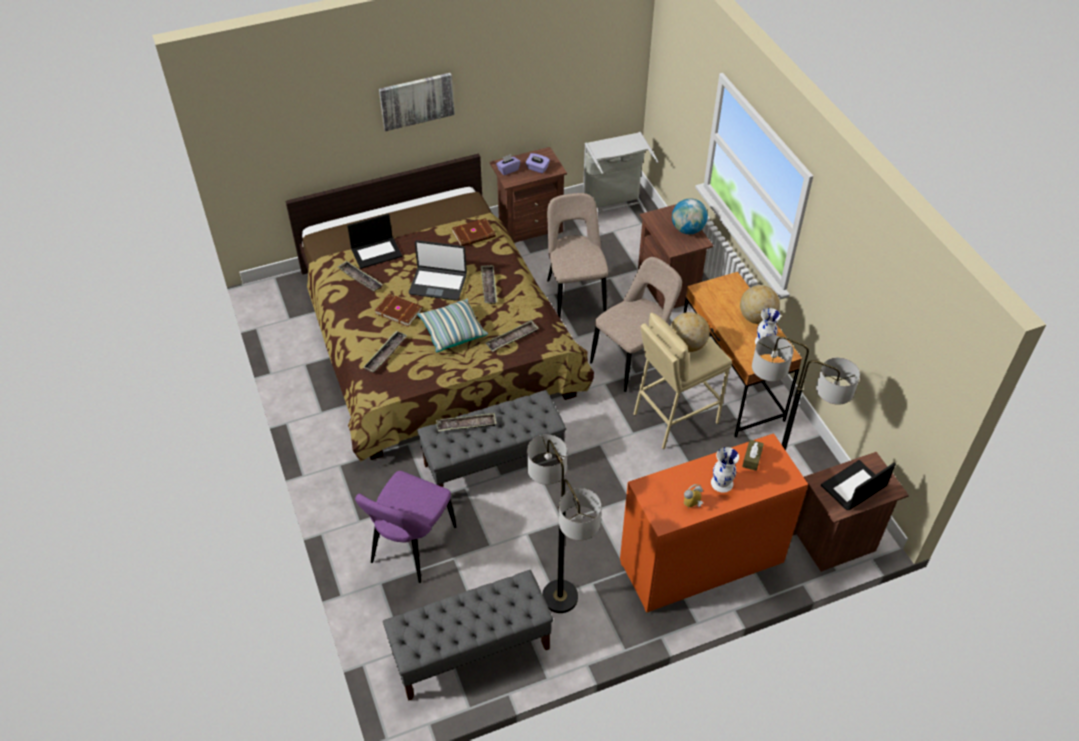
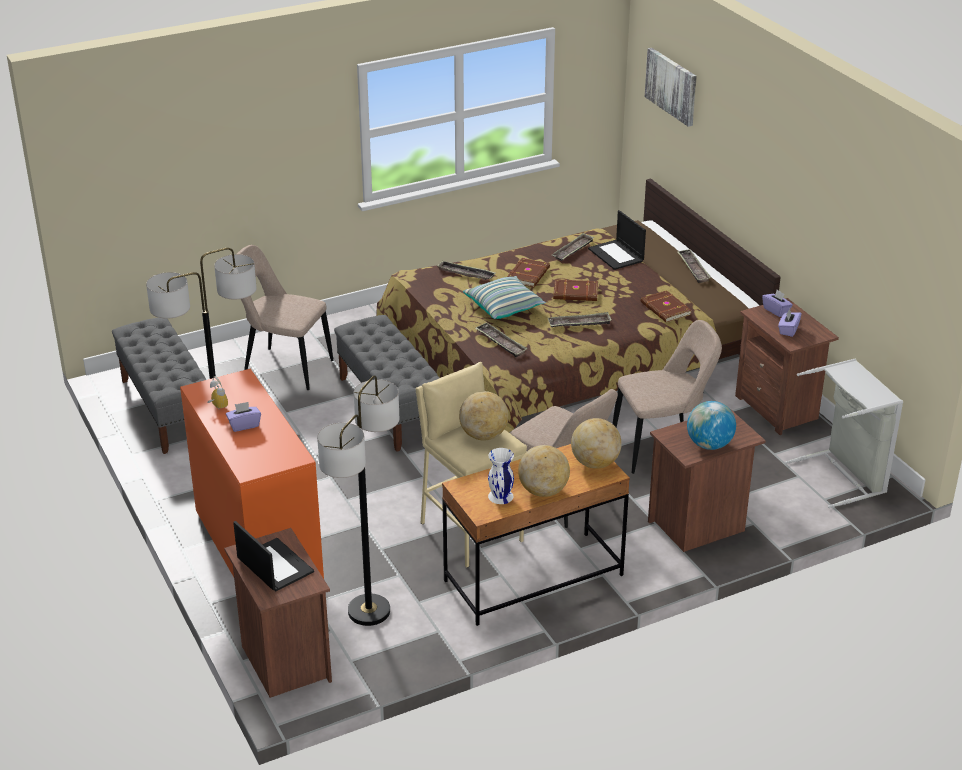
camera: 85 degrees right, 15 degrees down
purple chair [355,471,457,583] -> beige chair [237,245,333,390]
picture [379,73,455,131] -> picture moved to [645,48,697,127]
laptop [409,240,467,301] -> brown book [553,279,598,301]
tray [436,412,497,432] -> tray moved to [677,249,711,283]
white vase [711,447,739,492] -> purple tissue box [226,402,261,432]
brown tissue box [742,440,764,471] -> none
none -> globe [571,418,622,469]

